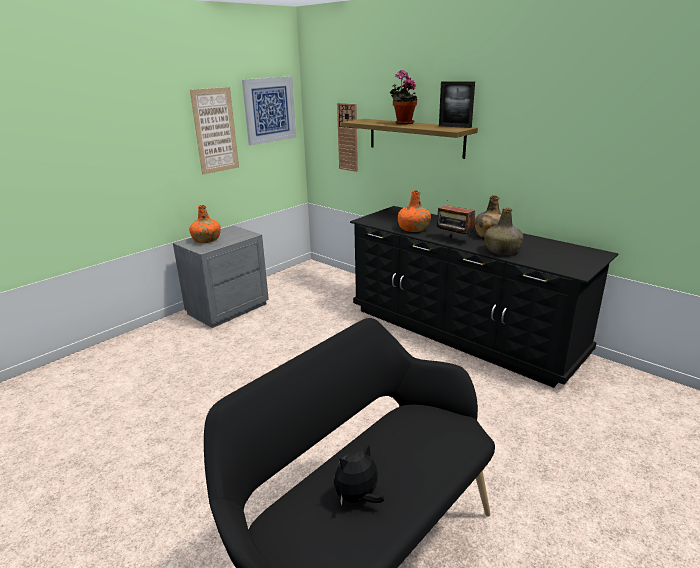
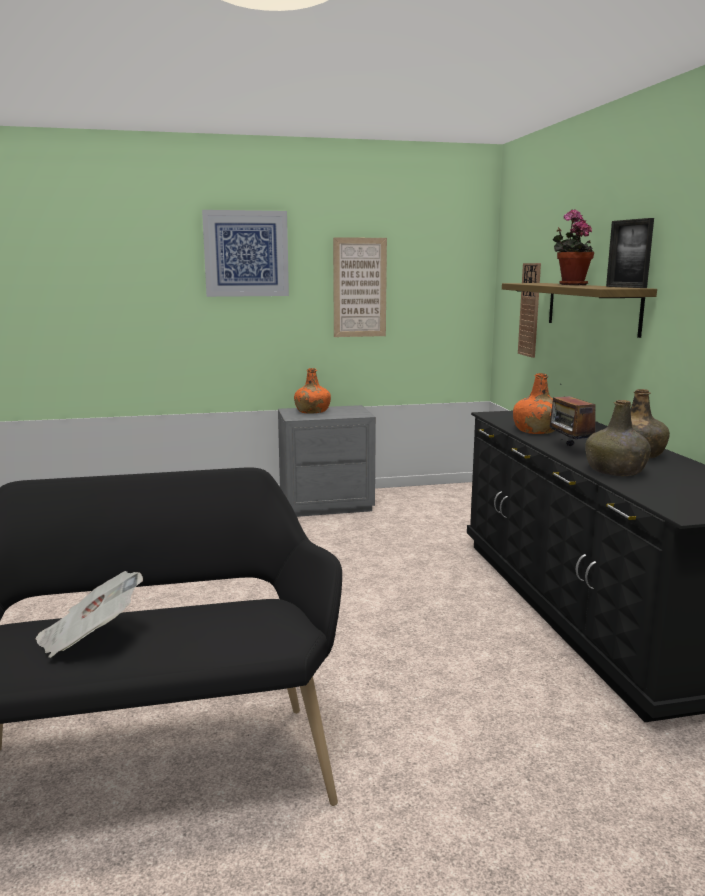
camera: 35 degrees right, 10 degrees down
picture [242,76,296,145] -> picture moved to [202,210,289,297]
plush toy [334,444,384,506] -> newspaper [35,571,143,658]

